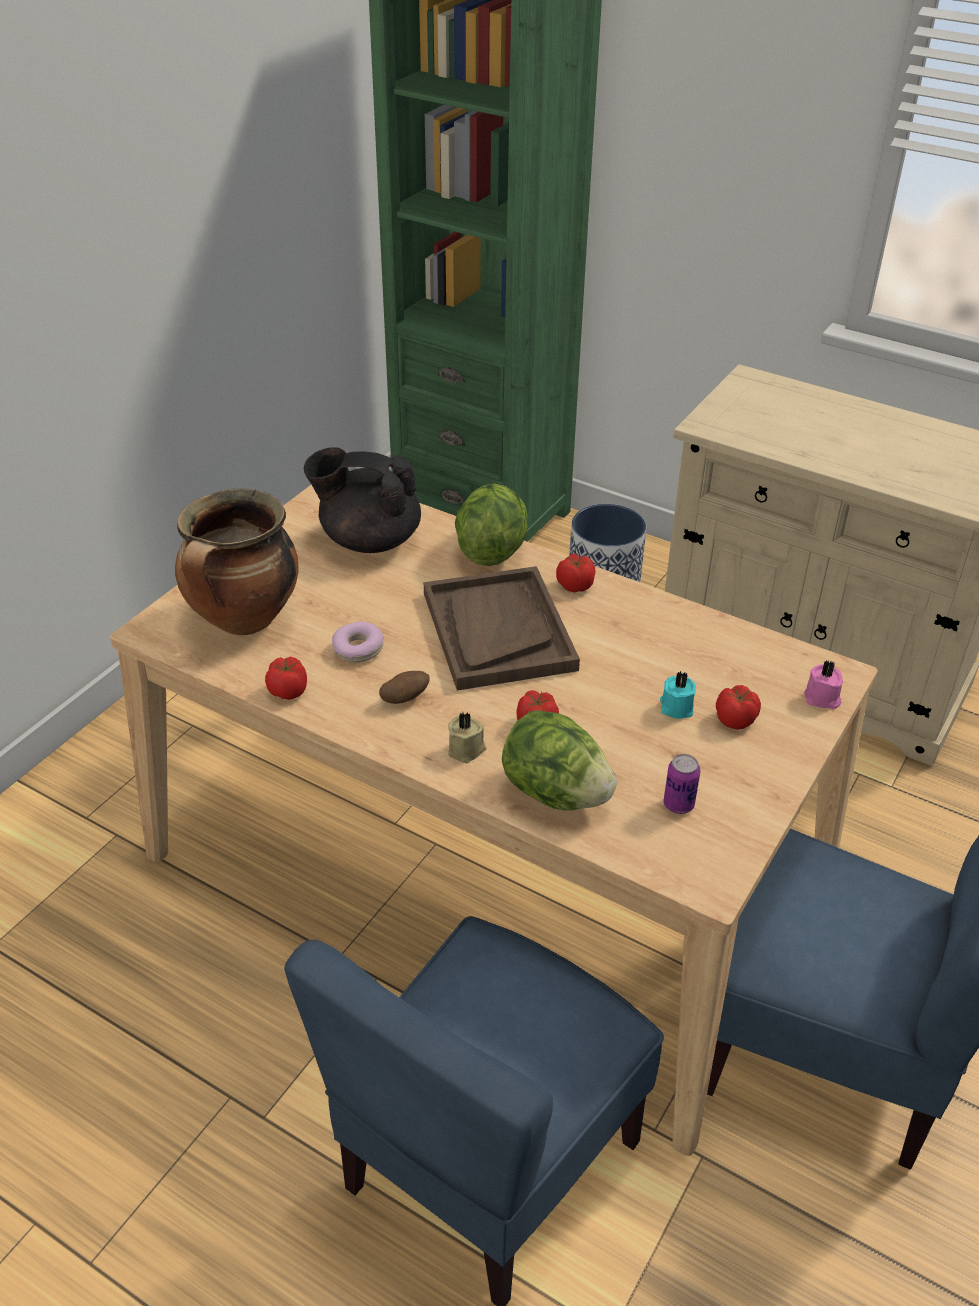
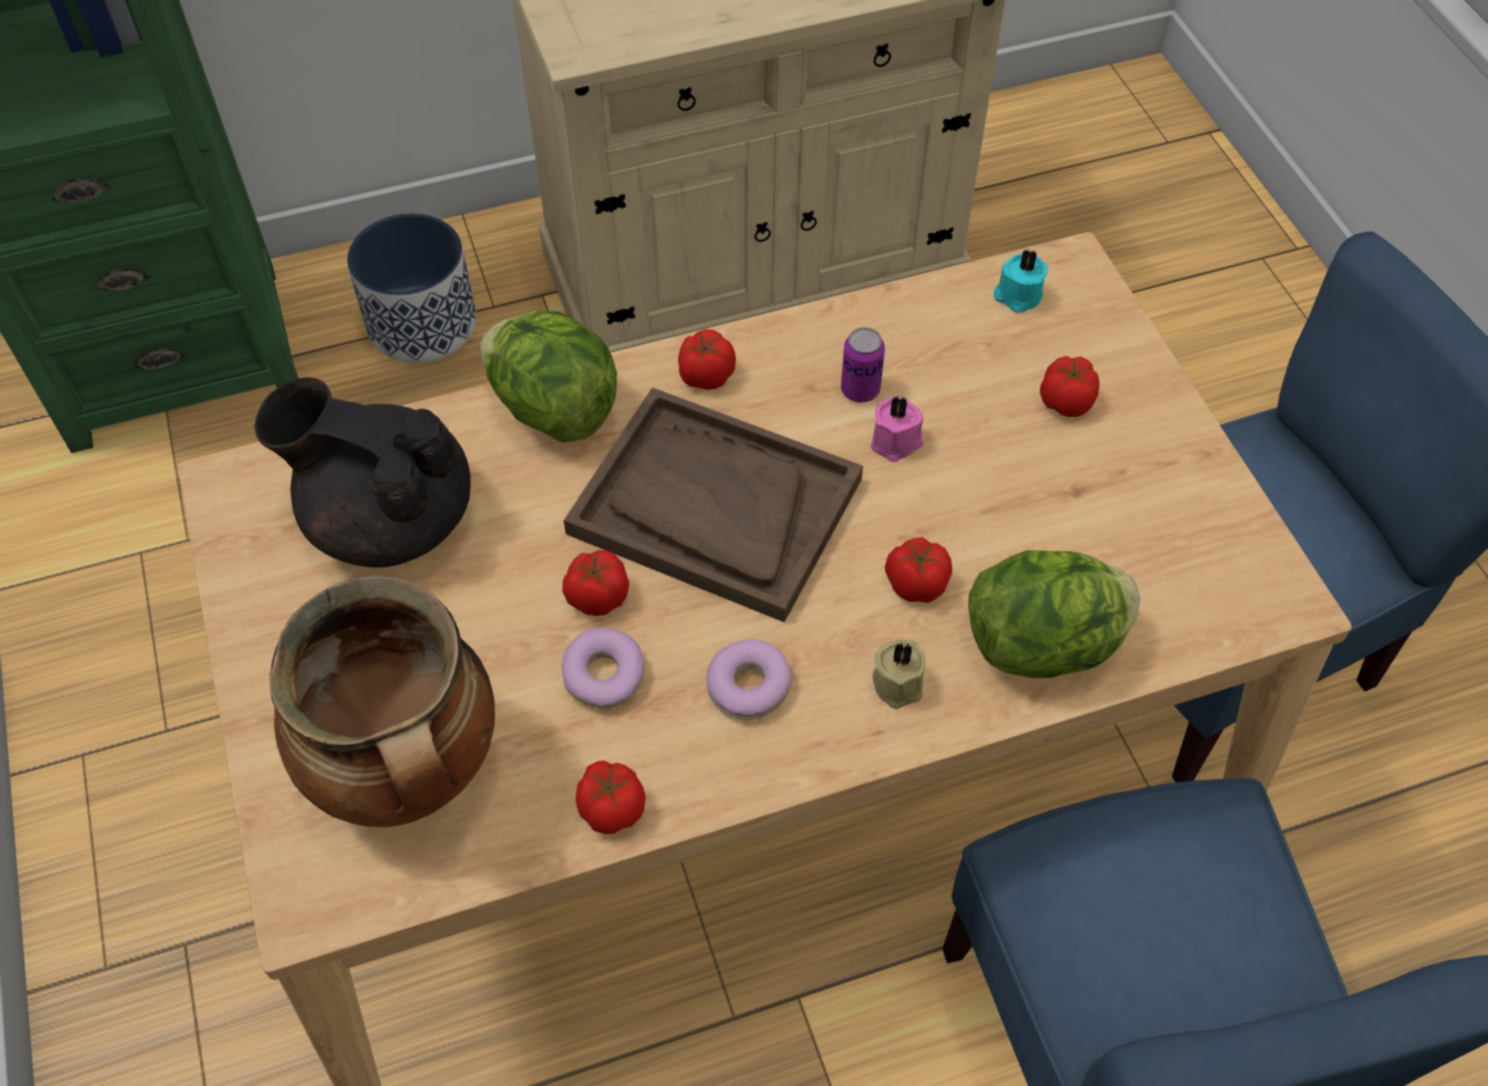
camera: 50 degrees left, 15 degrees up
black teapot [304,447,421,553] -> black teapot turned 60 degrees clockwise [254,377,471,567]
potato [379,671,430,704] -> donut [707,640,792,720]
turquoise candle [660,671,696,719] -> turquoise candle moved to [994,249,1048,313]
can [664,754,700,814] -> can moved to [841,327,885,403]
pink candle [804,660,843,709] -> pink candle moved to [871,396,923,462]
none -> tomato [562,550,629,616]

